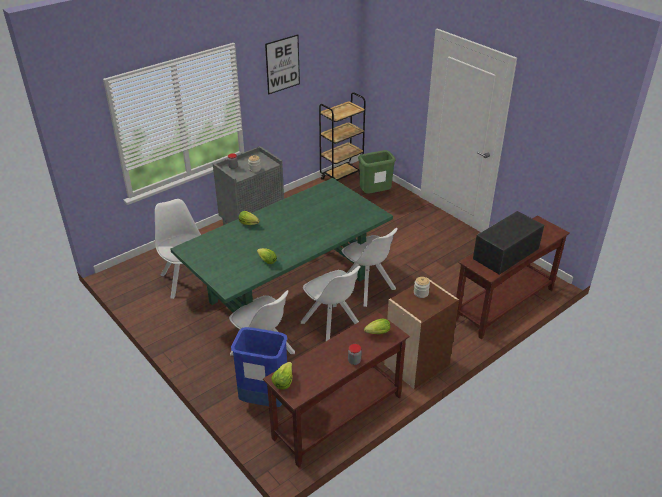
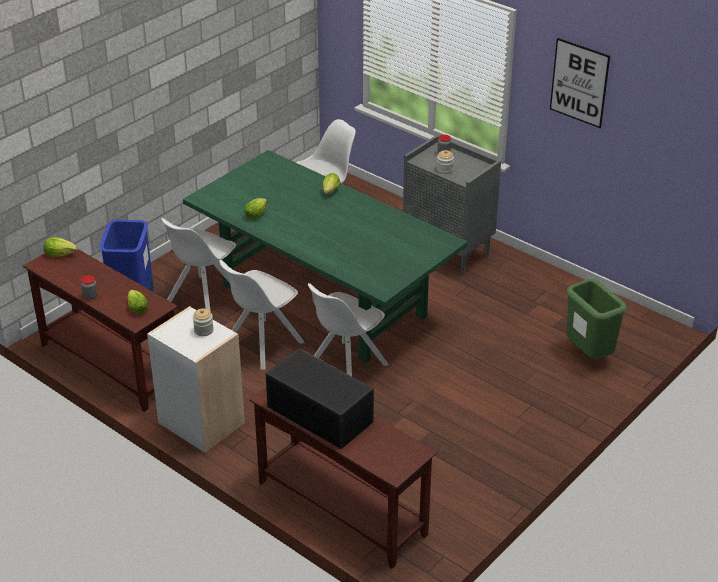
camera: 80 degrees right, 0 degrees up
brown cart [319,92,366,181] -> none
brown bookcase [384,277,459,389] -> white bookcase [147,306,245,453]

